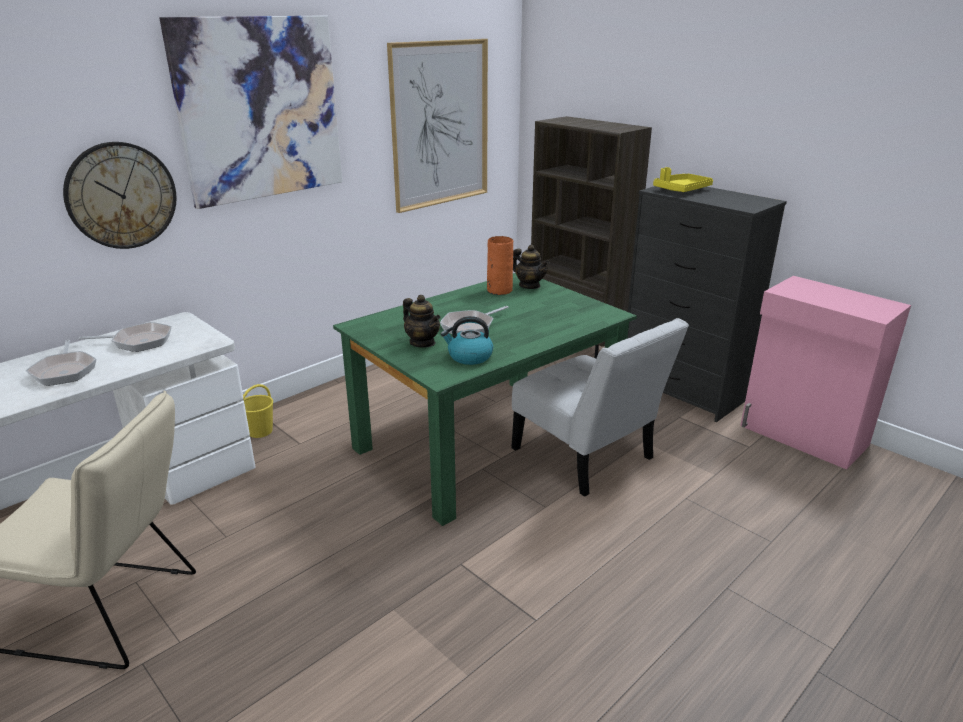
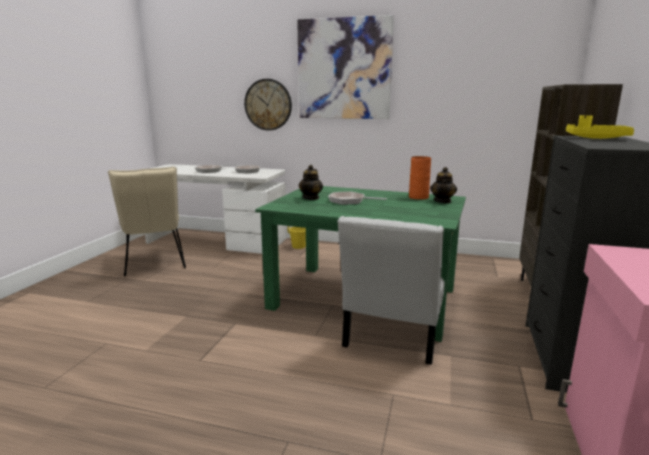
camera: 60 degrees right, 10 degrees down
picture [387,39,488,213] -> none
kettle [441,316,493,365] -> none

